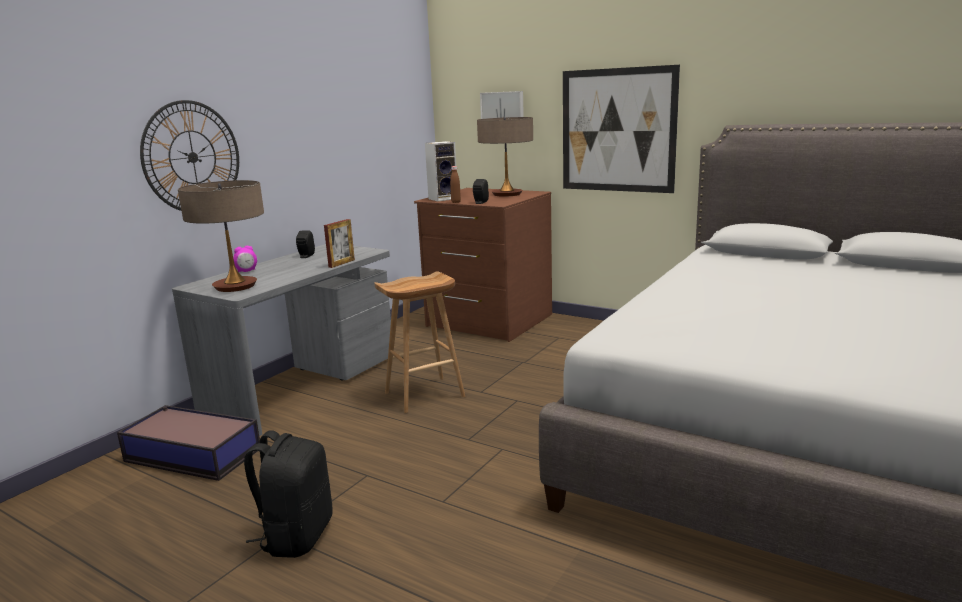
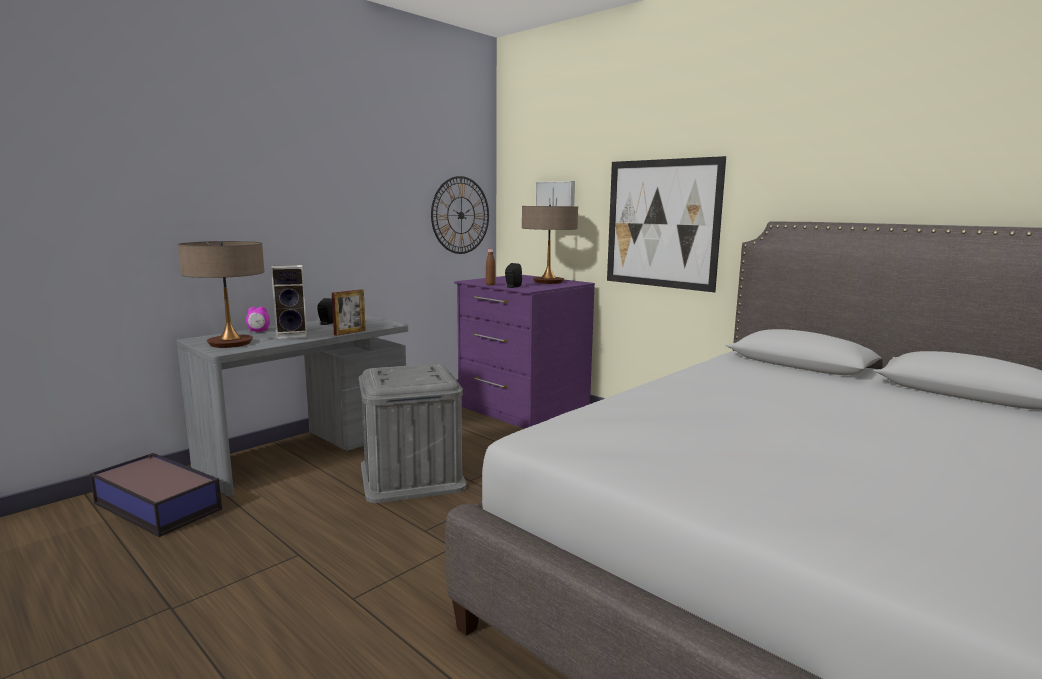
camera: 10 degrees right, 5 degrees down
wall clock [140,100,239,211] -> wall clock moved to [431,176,489,254]
black backpack [244,430,333,558] -> none
brown stool [374,271,465,413] -> grey storage box [359,364,467,503]
brown dresser [414,188,552,342] -> purple dresser [454,275,595,429]
speaker [425,141,456,201] -> speaker moved to [271,265,307,339]

